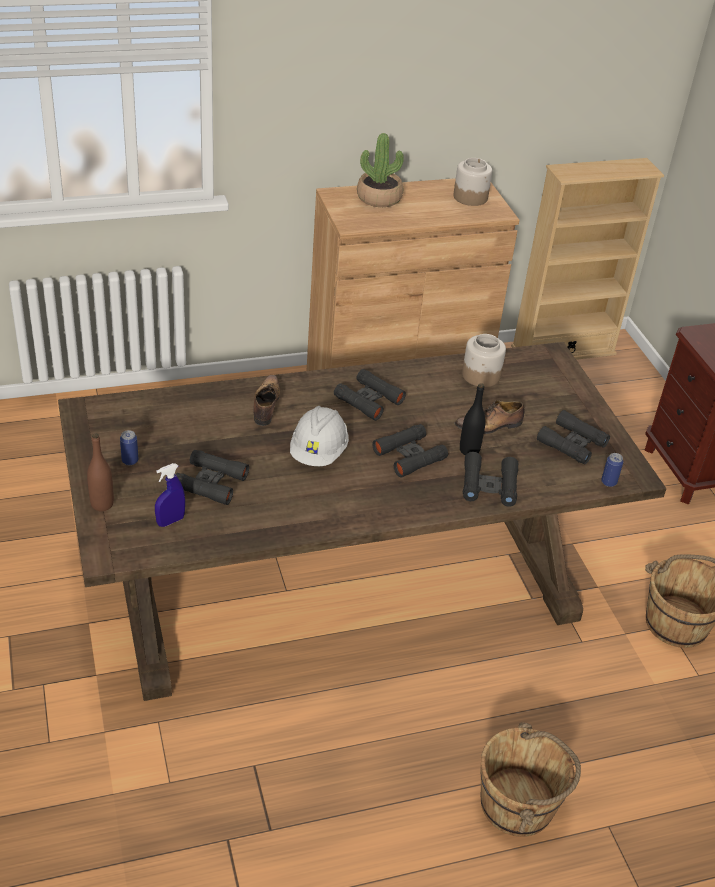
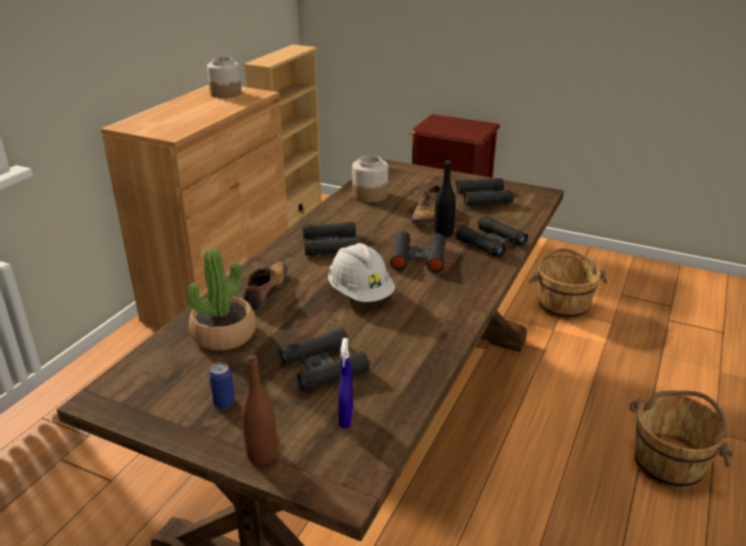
camera: 45 degrees left, 10 degrees down
shoe [254,375,280,426] -> shoe turned 60 degrees clockwise [243,262,287,310]
potted plant [357,133,404,207] -> potted plant moved to [187,249,256,351]
can [601,453,623,487] -> none

